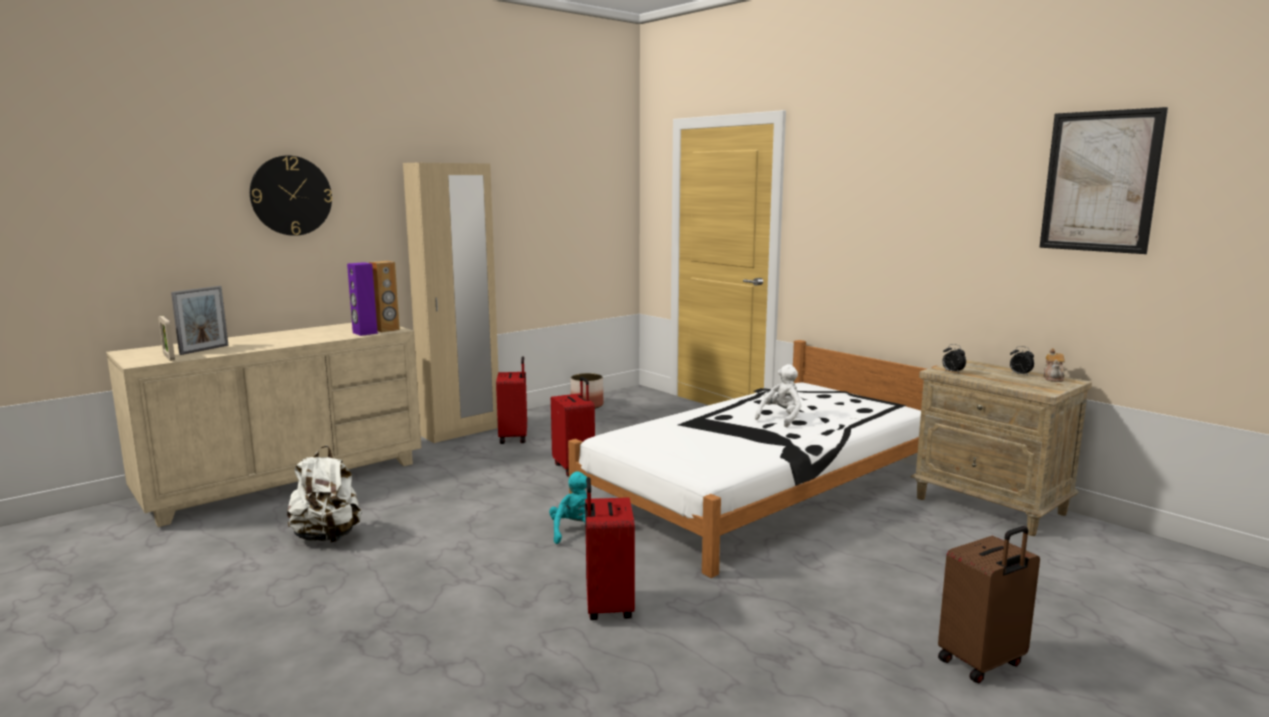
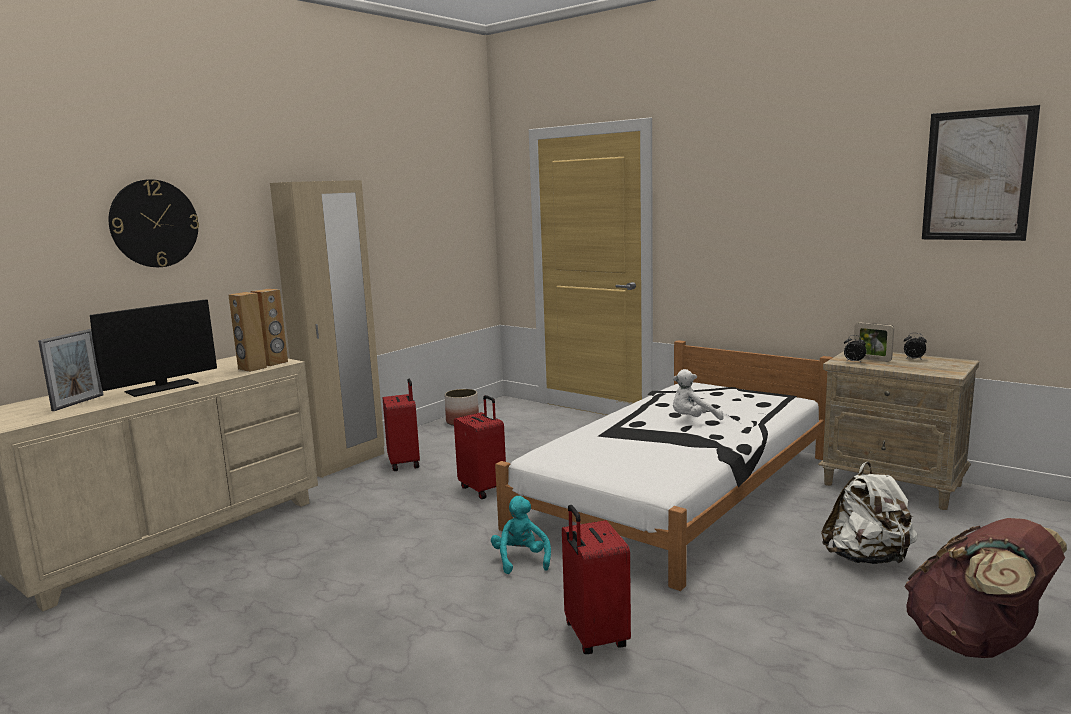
camera: 10 degrees left, 0 degrees up
picture frame [158,316,175,361] -> picture frame moved to [854,322,894,362]
white backpack [287,446,361,543] -> white backpack moved to [821,462,917,564]
purple speaker [347,262,378,336] -> brown speaker [228,292,267,372]
white plush toy [755,364,801,427] -> white plush toy turned 135 degrees counterclockwise [673,369,724,420]
brown suitcase [938,526,1040,683] -> brown backpack [904,518,1067,658]
teapot [1043,348,1065,382] -> none
none -> monitor [90,300,217,397]

